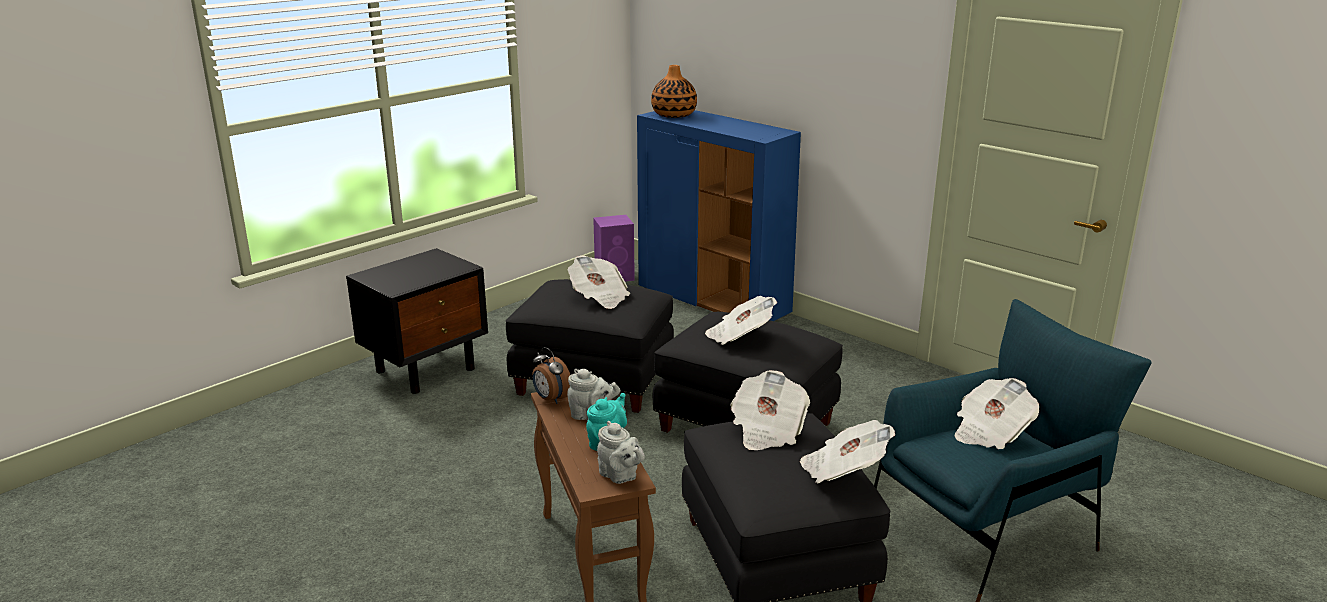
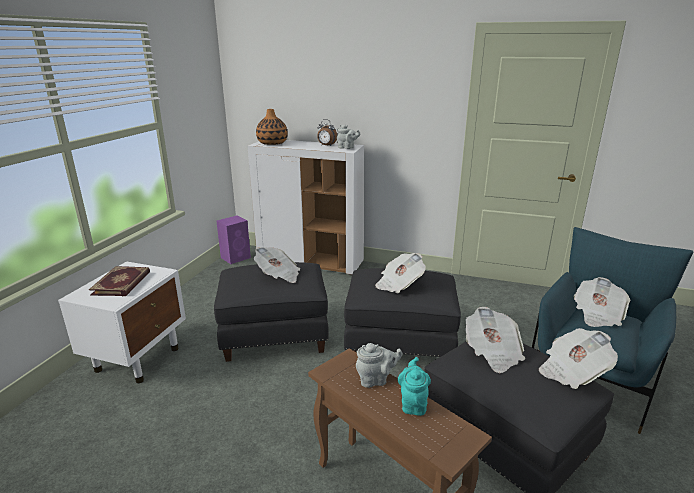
camera: 25 degrees left, 0 degrees up
black nightstand [346,248,488,394] -> white nightstand [58,261,186,383]
alarm clock [532,347,570,404] -> alarm clock moved to [317,119,337,146]
grey teapot [597,421,645,484] -> grey teapot moved to [337,124,360,149]
blue cabinet [637,110,801,321] -> white cabinet [248,140,364,275]
none -> book [89,266,150,296]

